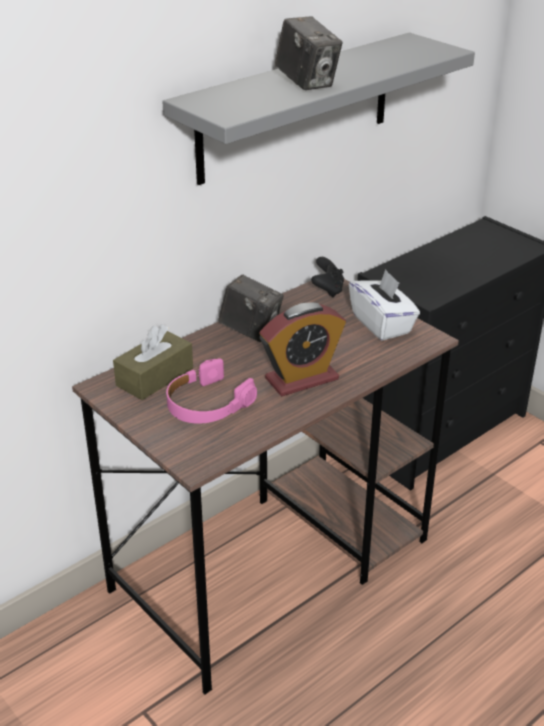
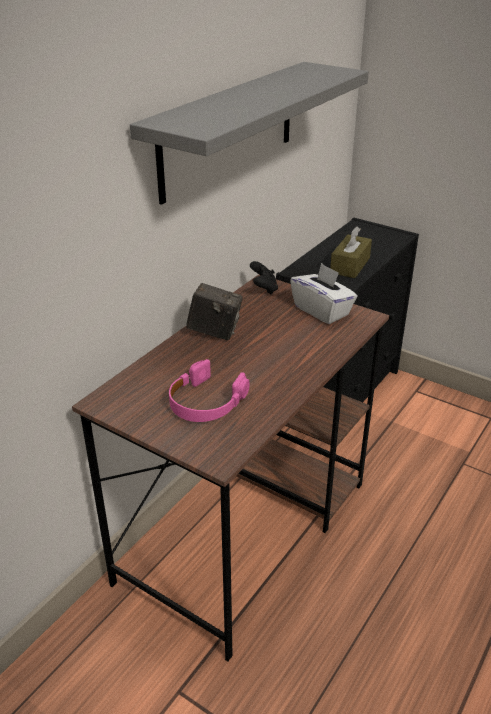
camera: 15 degrees left, 0 degrees up
brown tissue box [113,324,193,400] -> brown tissue box moved to [330,227,372,278]
alarm clock [260,302,346,396] -> none
camera [275,16,343,90] -> none

